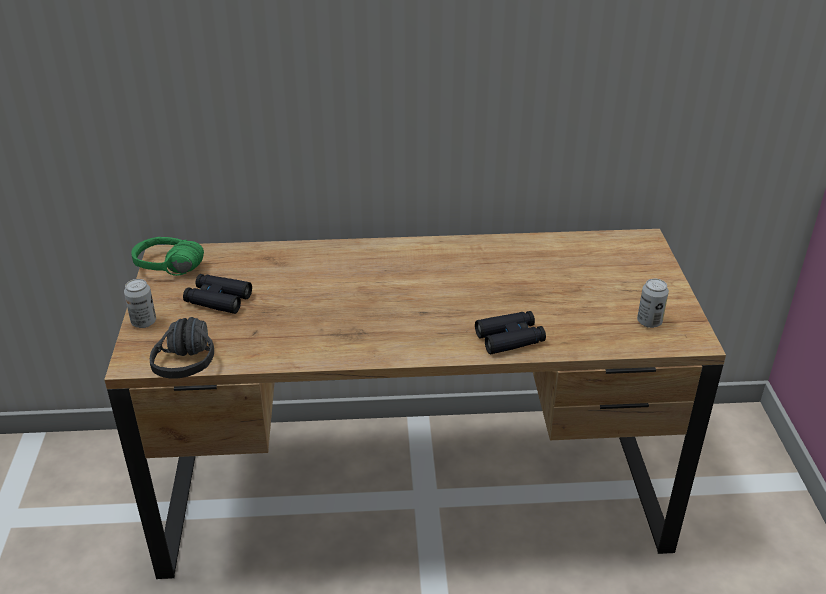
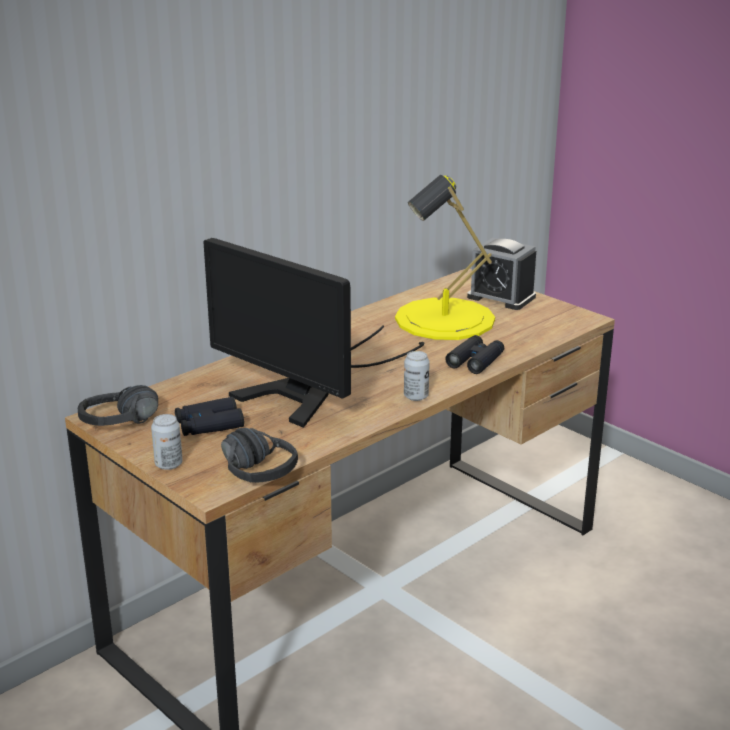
camera: 40 degrees left, 10 degrees down
green headphones [131,237,204,276] -> black headphones [78,385,158,426]
can [637,278,669,328] -> can moved to [404,351,430,401]
none -> monitor [203,238,425,428]
none -> yellow table lamp [395,175,495,340]
none -> alarm clock [467,238,536,310]

